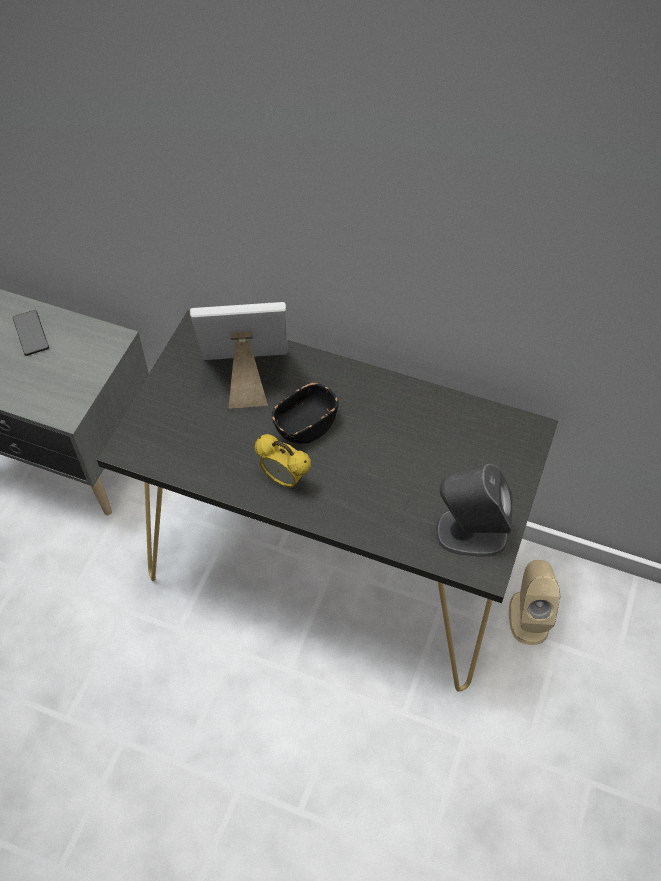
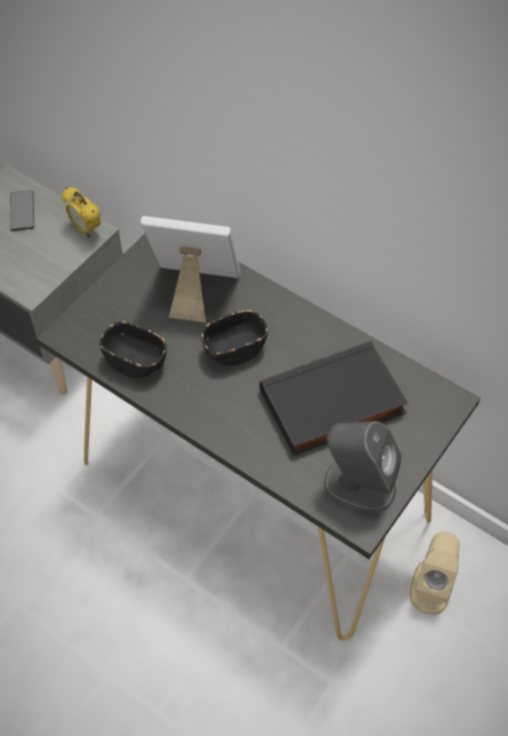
camera: 15 degrees right, 0 degrees up
alarm clock [255,434,311,489] -> alarm clock moved to [62,187,101,238]
none -> black bowl [99,321,167,378]
none -> black book [260,341,408,456]

